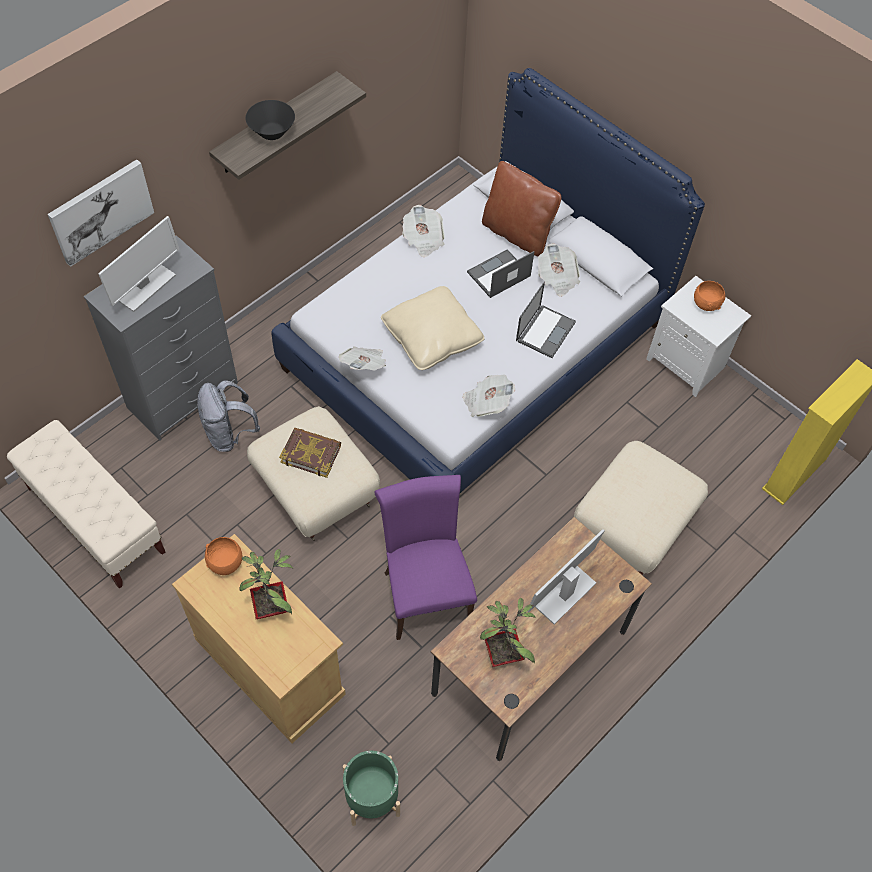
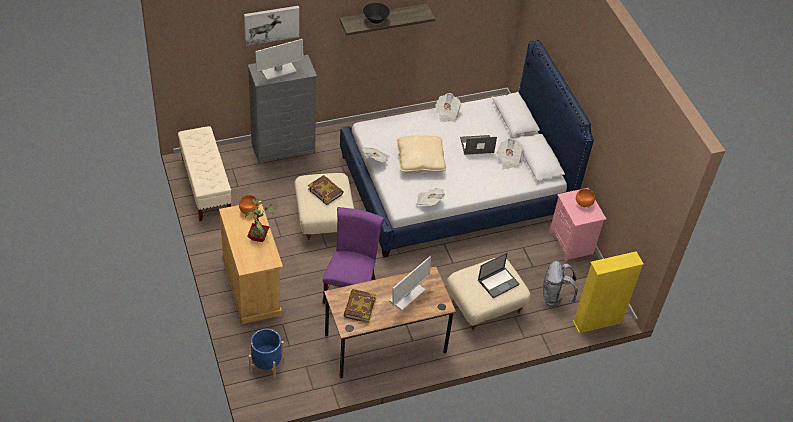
camera: 25 degrees right, 10 degrees down
grey backpack [197,380,260,452] -> grey backpack moved to [542,261,578,307]
green planter [343,751,400,826] -> blue planter [249,329,284,379]
potted plant [480,598,536,667] -> book [344,289,376,323]
brown pillow [482,161,561,257] -> none
laptop [516,282,576,358] -> laptop moved to [478,252,520,298]
monitor [527,529,605,625] -> monitor turned 150 degrees clockwise [389,256,431,310]
white nightstand [646,276,751,397] -> pink nightstand [550,188,606,261]

